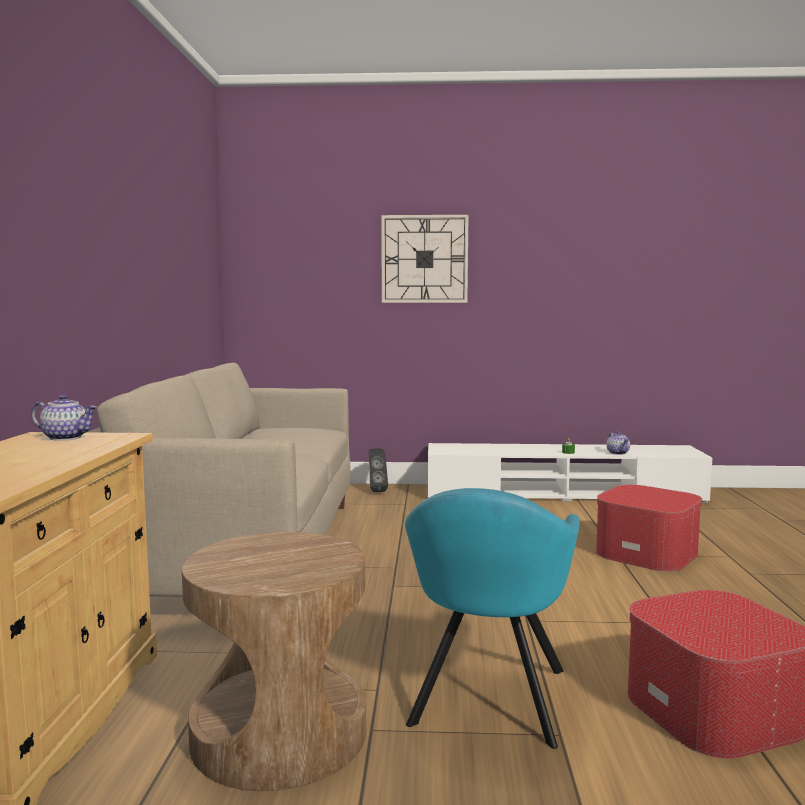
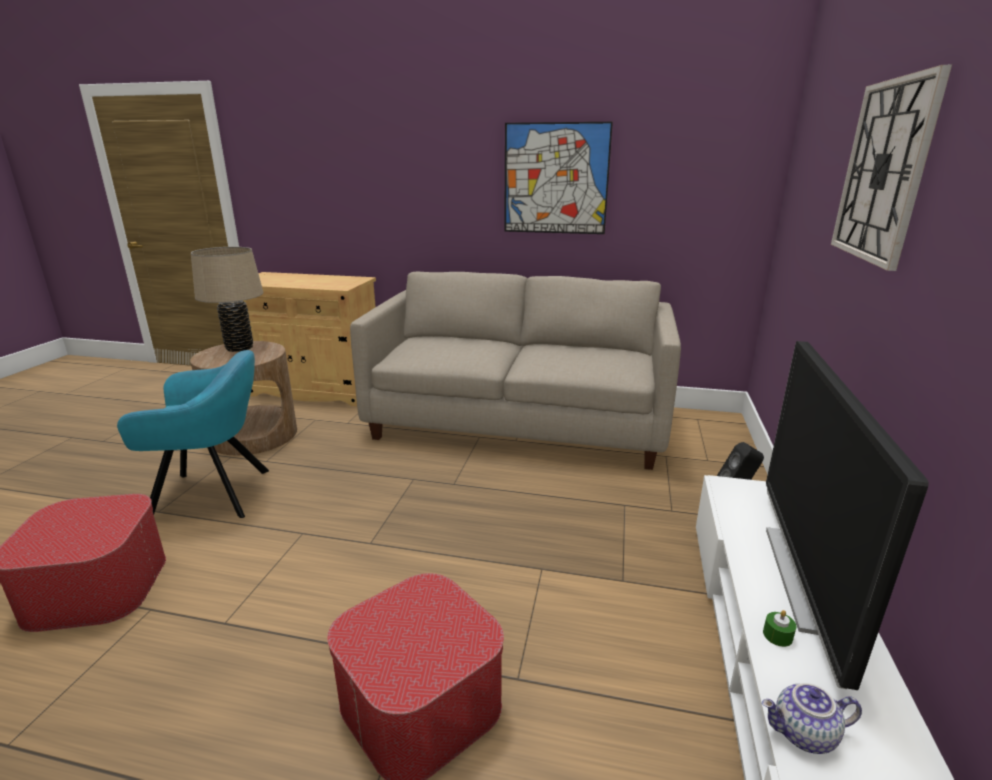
camera: 100 degrees right, 15 degrees up
teapot [31,394,97,441] -> none
turquoise armchair [405,488,580,749] -> turquoise armchair turned 150 degrees clockwise [117,350,269,518]
none -> beige table lamp [191,247,263,352]
none -> picture [504,122,613,234]
none -> television [766,341,929,690]

